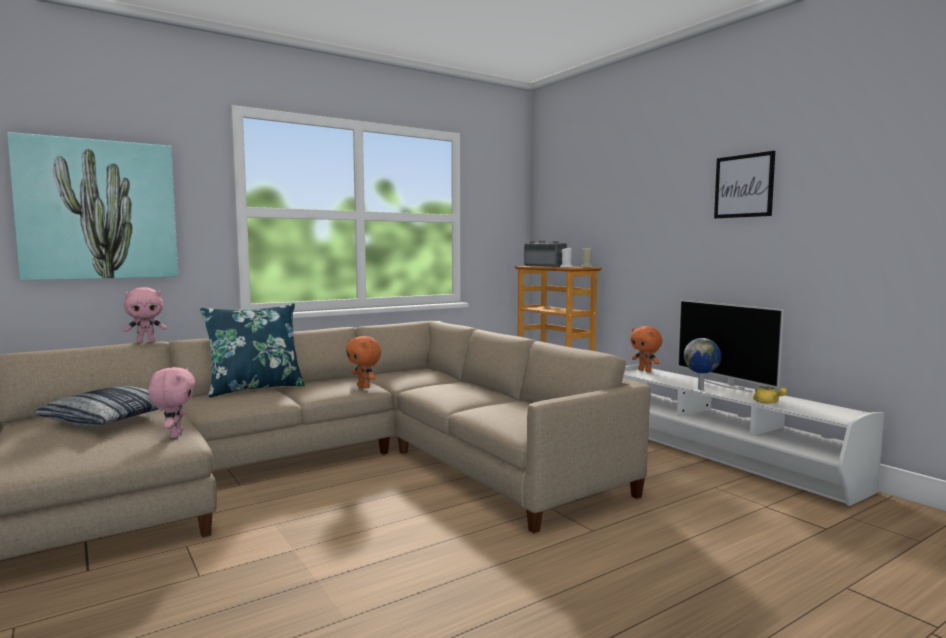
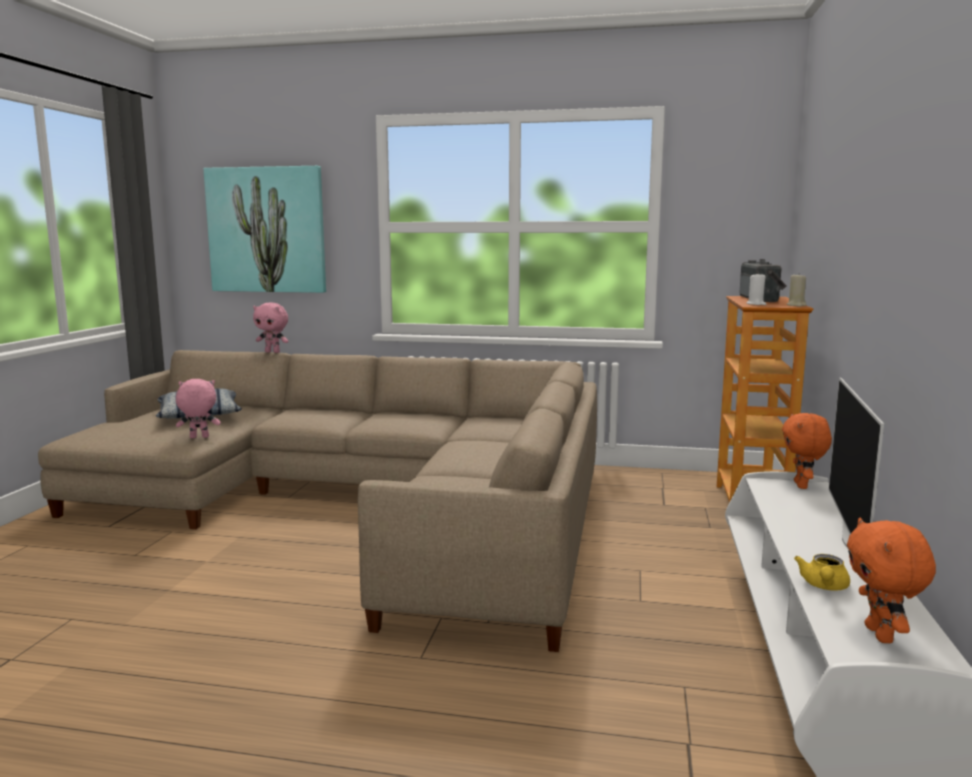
camera: 45 degrees right, 5 degrees up
pink plush toy [148,367,196,438] -> pink plush toy turned 135 degrees counterclockwise [176,379,221,438]
blue pillow [200,303,305,397] -> none
orange plush toy [346,336,381,389] -> orange plush toy moved to [847,517,936,643]
globe [684,338,721,390] -> none
picture [714,151,775,218] -> none

